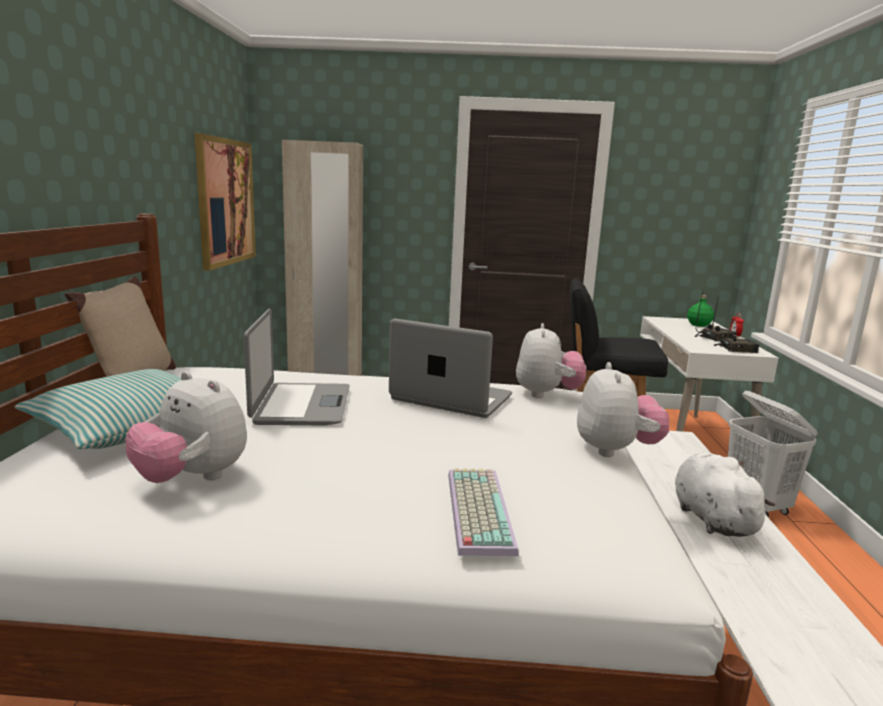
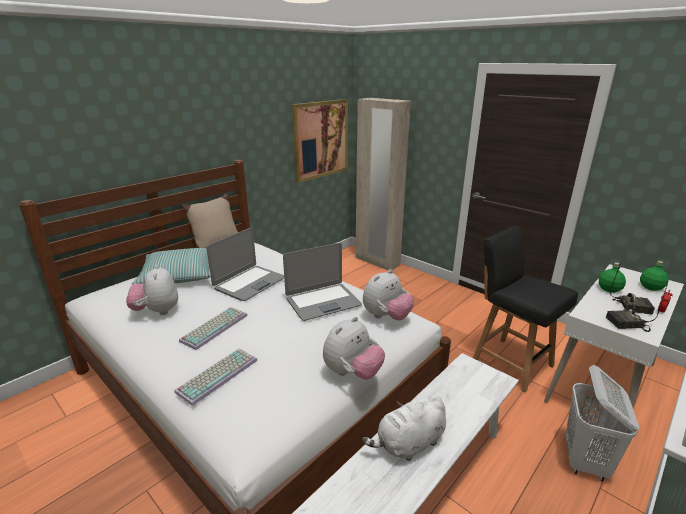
camera: 40 degrees right, 10 degrees up
laptop [389,318,512,418] -> laptop turned 90 degrees clockwise [283,243,362,321]
white plush toy [675,453,775,537] -> white plush toy turned 150 degrees counterclockwise [362,395,446,461]
radio [711,296,759,353] -> radio turned 135 degrees clockwise [606,283,668,332]
none -> keyboard [179,307,248,350]
none -> green bottle [599,262,626,293]

